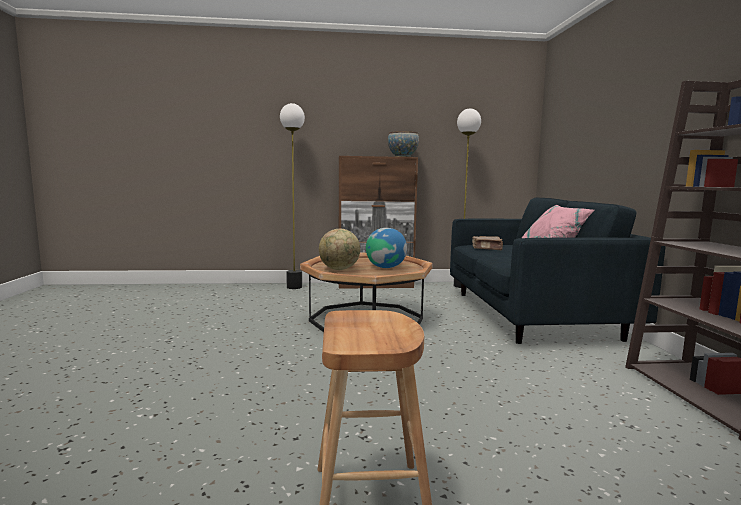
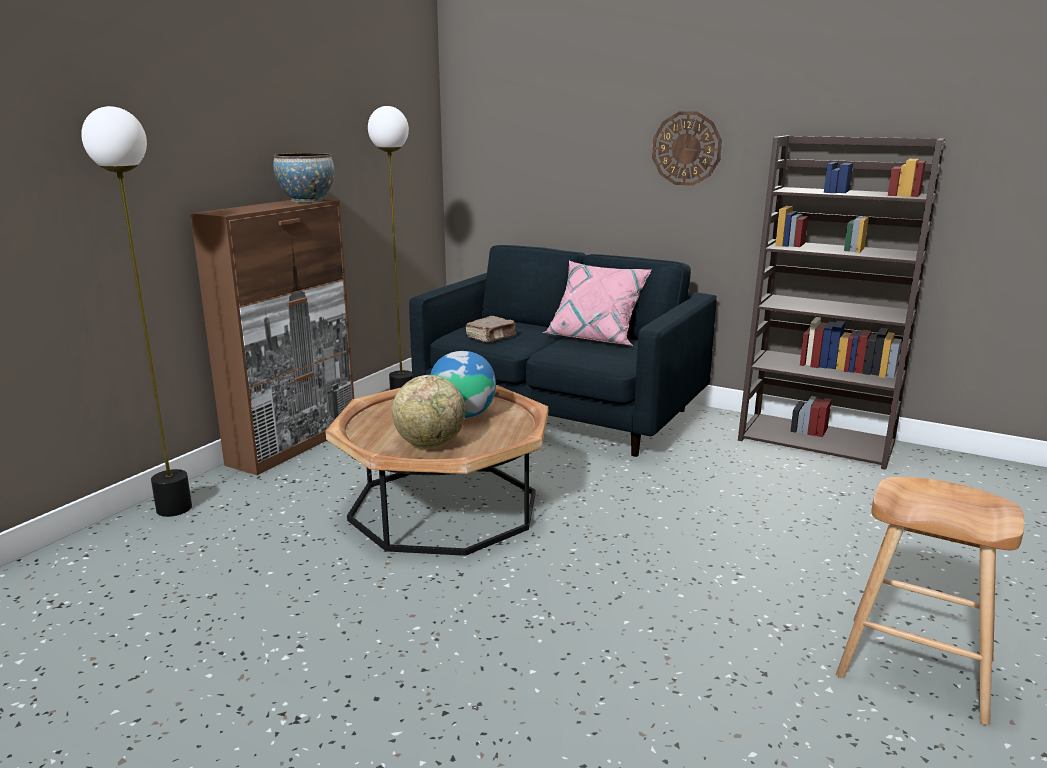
camera: 55 degrees left, 10 degrees up
none -> wall clock [652,112,722,186]

